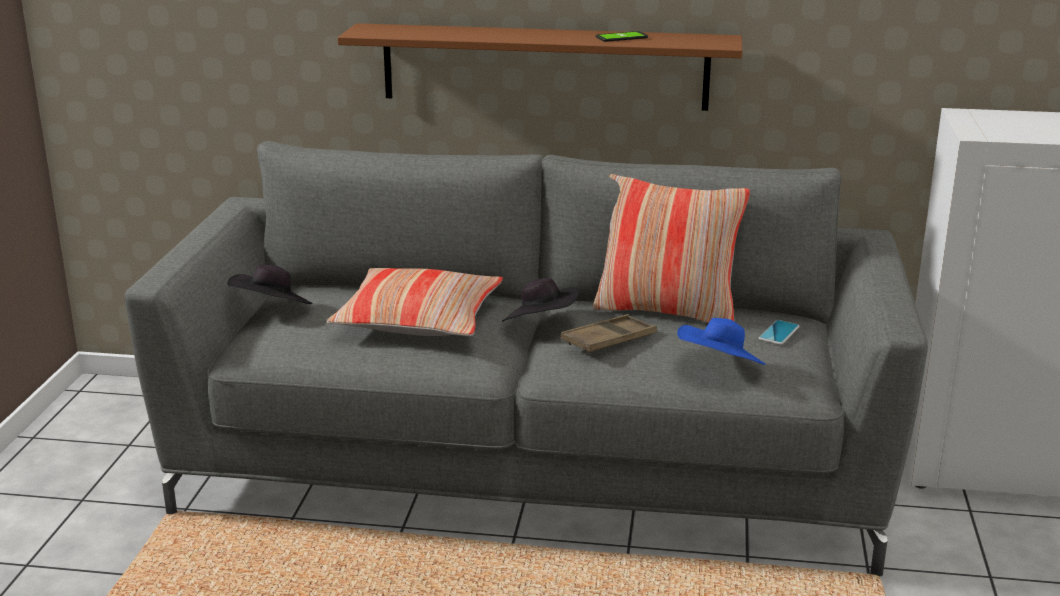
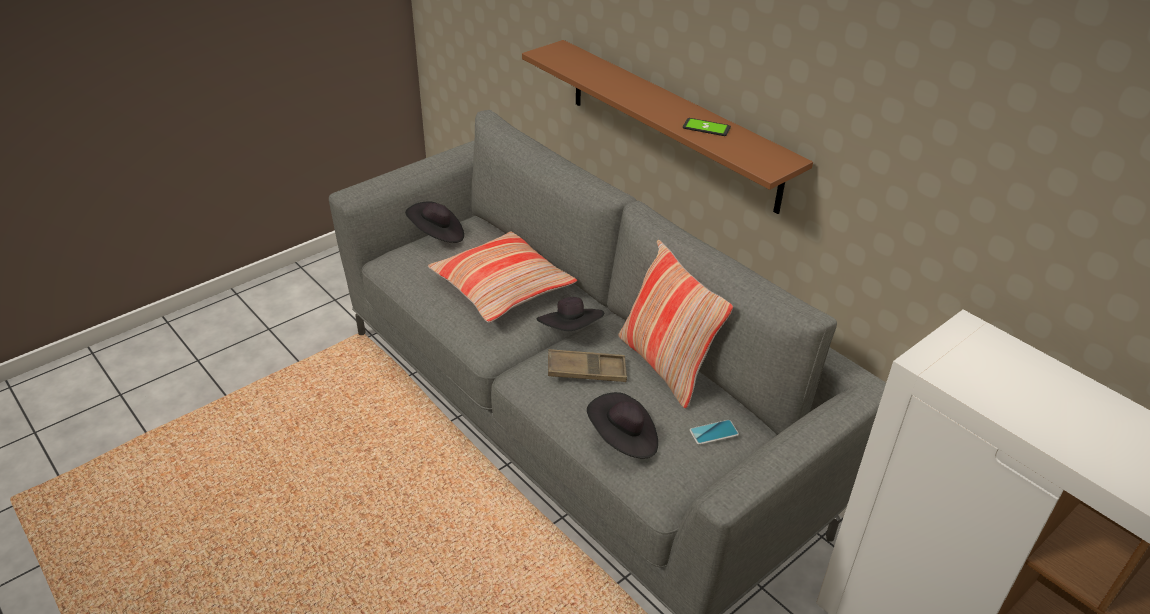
camera: 40 degrees right, 15 degrees up
blue hat [677,318,766,365] -> black hat [587,392,658,458]

